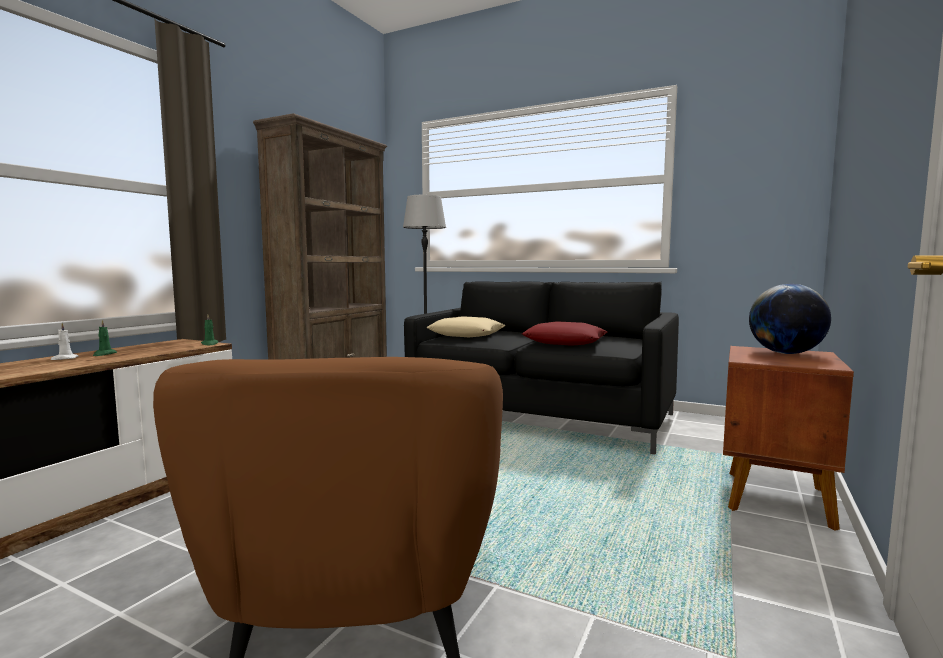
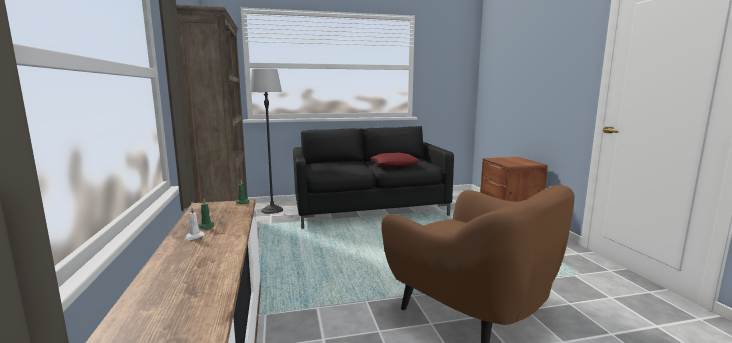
camera: 40 degrees left, 5 degrees up
beige pillow [426,316,505,337] -> none
globe [749,284,831,354] -> none

